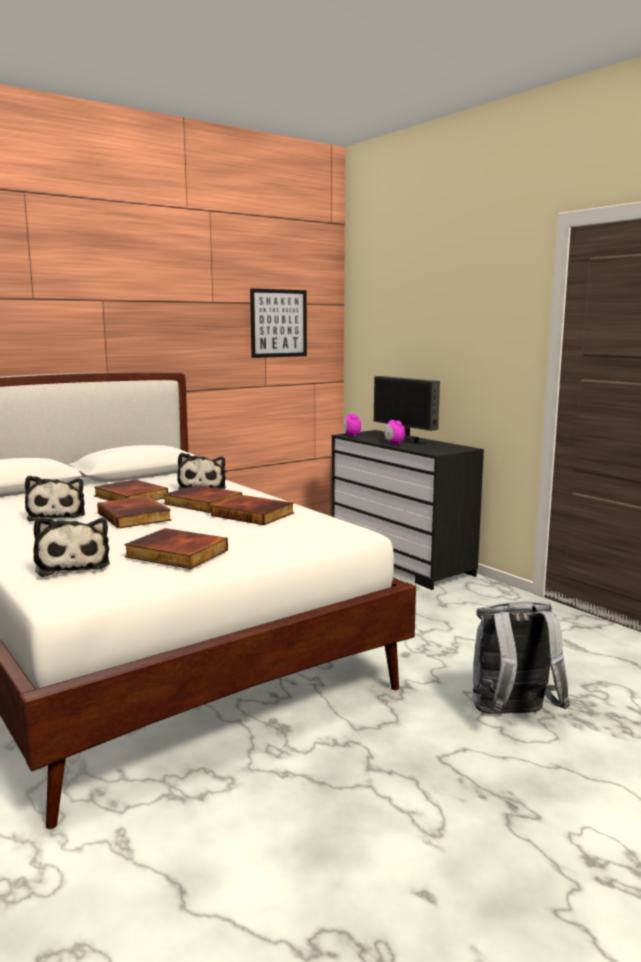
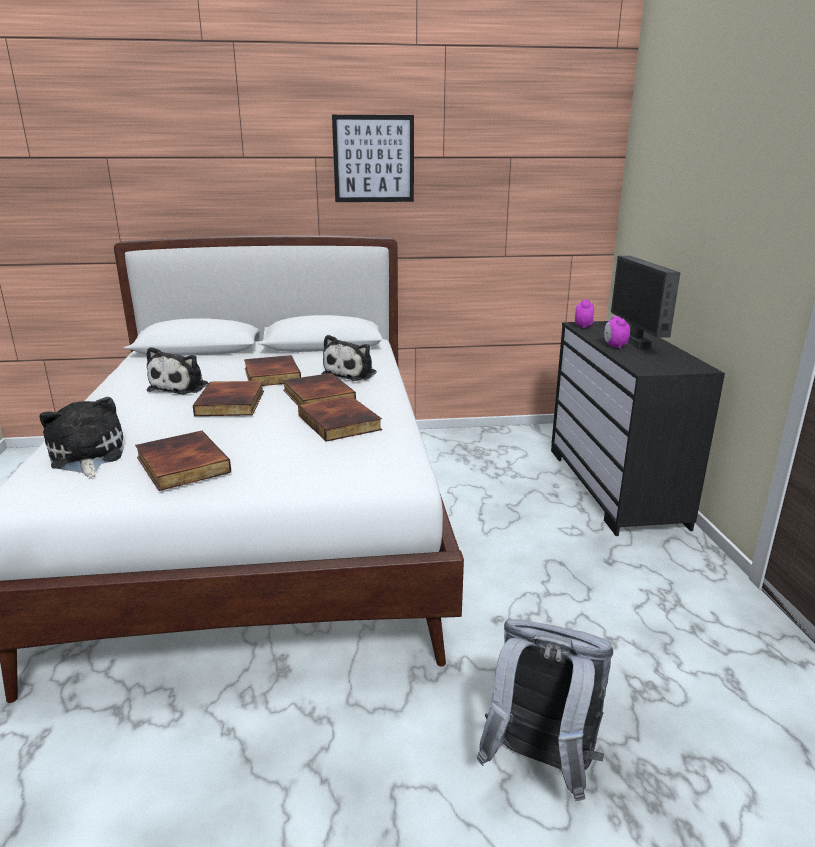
camera: 30 degrees right, 10 degrees up
plush toy [34,517,110,577] -> plush toy turned 150 degrees clockwise [40,397,124,477]
picture [250,289,307,358] -> picture moved to [332,115,414,202]

